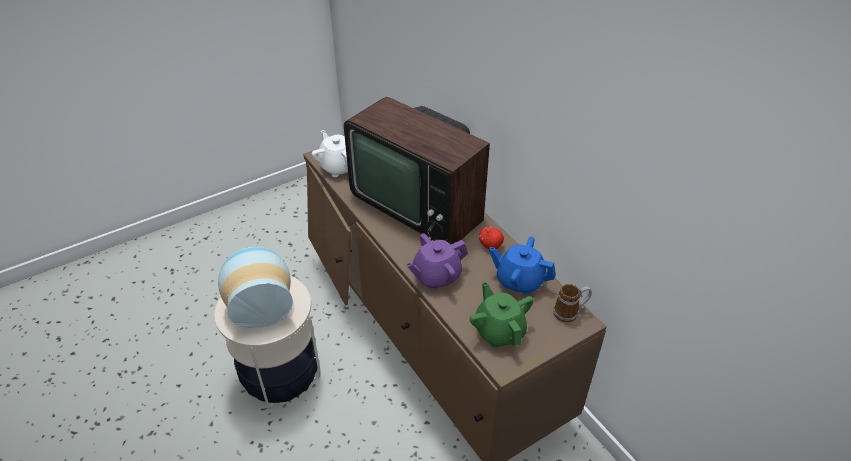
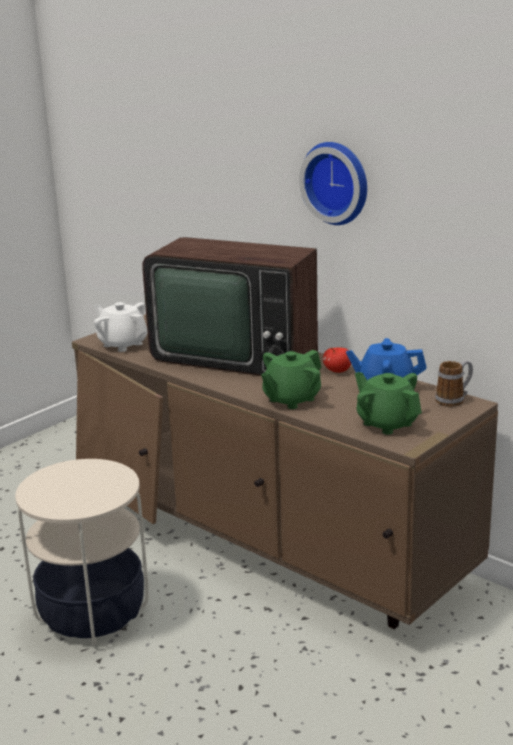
camera: 15 degrees left, 20 degrees down
vase [218,247,293,329] -> none
purple teapot [406,233,468,290] -> green teapot [261,350,322,409]
none -> wall clock [299,142,367,225]

